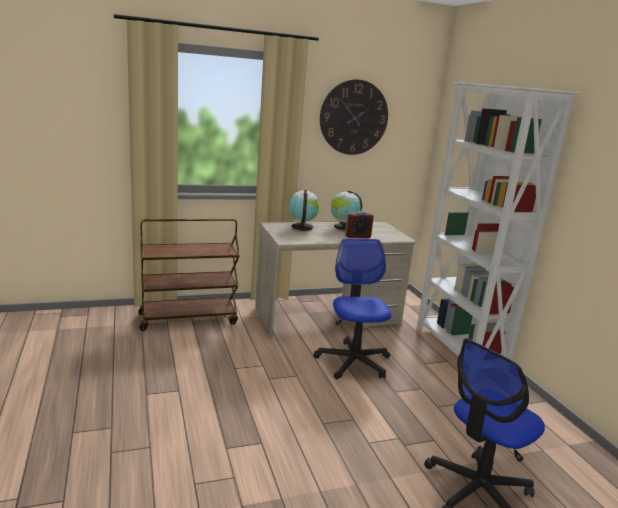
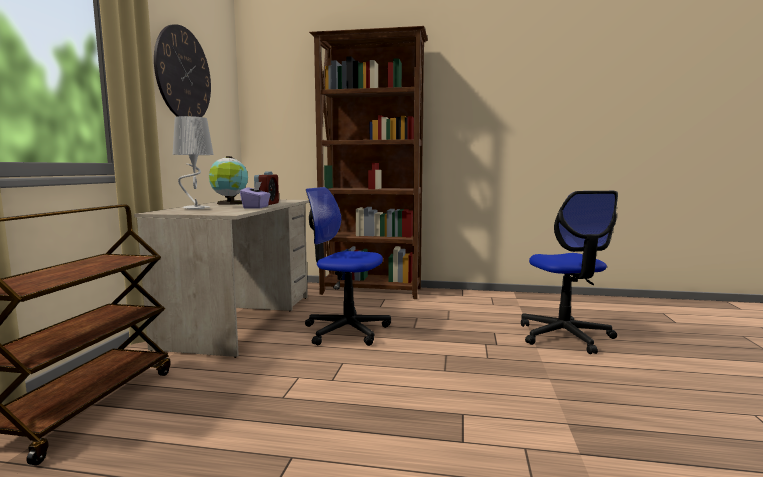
camera: 60 degrees left, 10 degrees down
globe [289,190,319,231] -> grey table lamp [173,116,214,209]
white bookcase [417,82,579,360] -> brown bookcase [309,26,428,299]
none -> purple tissue box [240,182,271,209]

